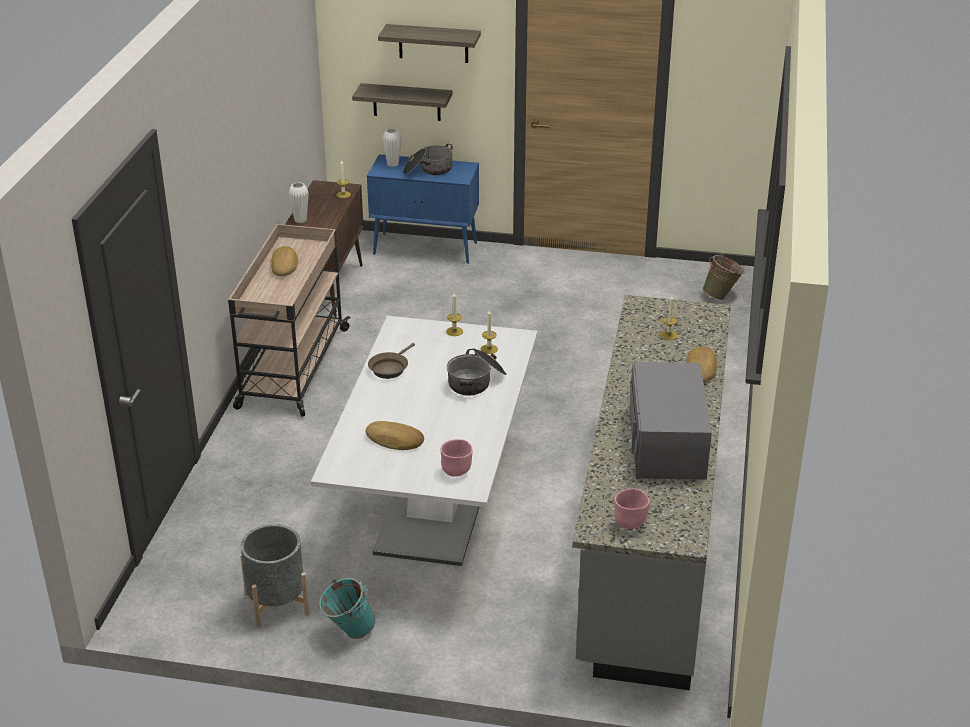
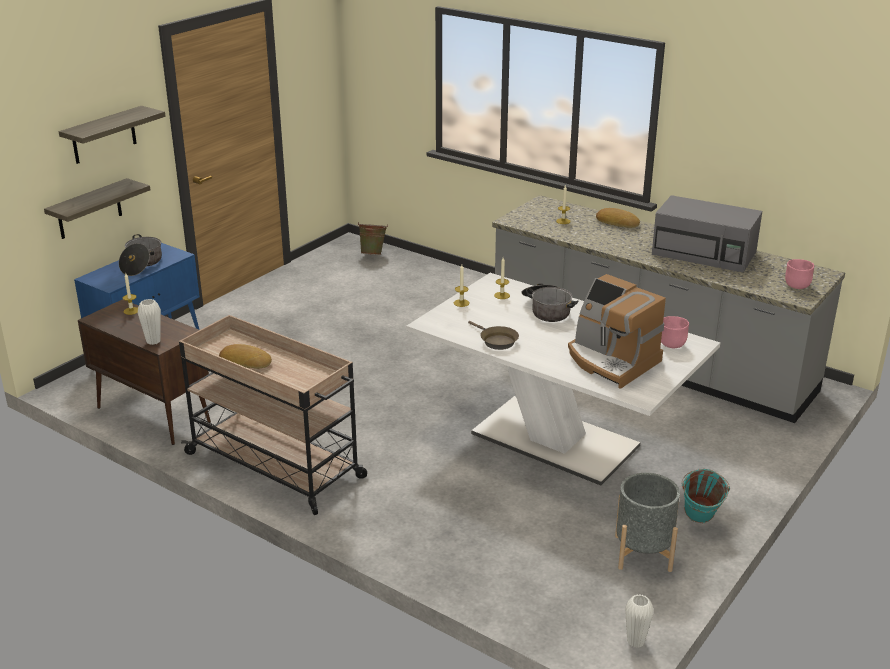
camera: 65 degrees left, 5 degrees down
bread [366,421,424,450] -> coffee machine [568,274,666,389]
white vase [383,128,401,167] -> white vase moved to [625,594,654,648]

